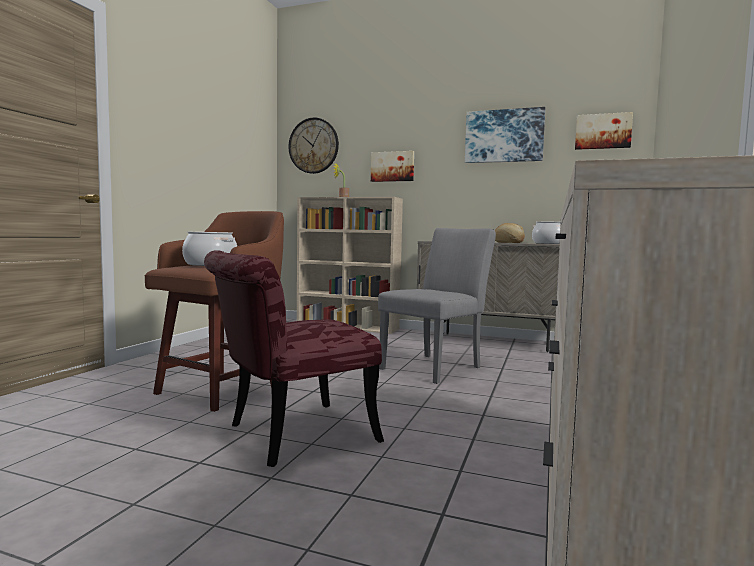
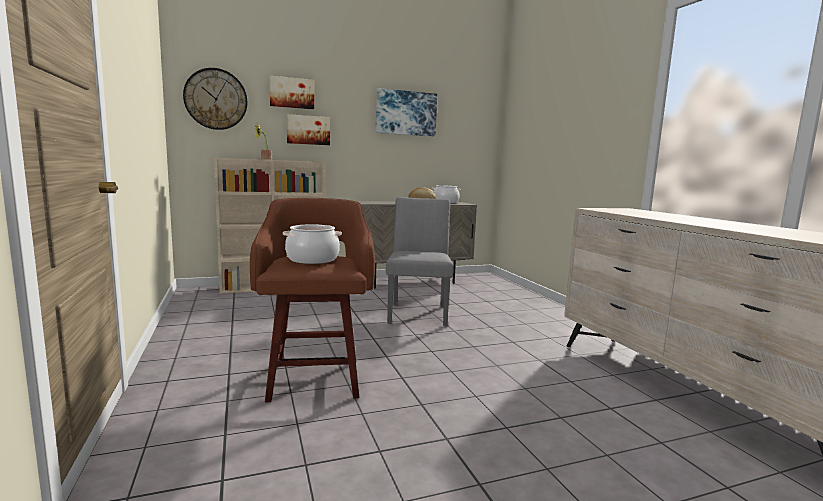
camera: 40 degrees left, 5 degrees up
red chair [204,250,384,467] -> none
picture [575,112,633,150] -> picture moved to [269,76,314,109]

